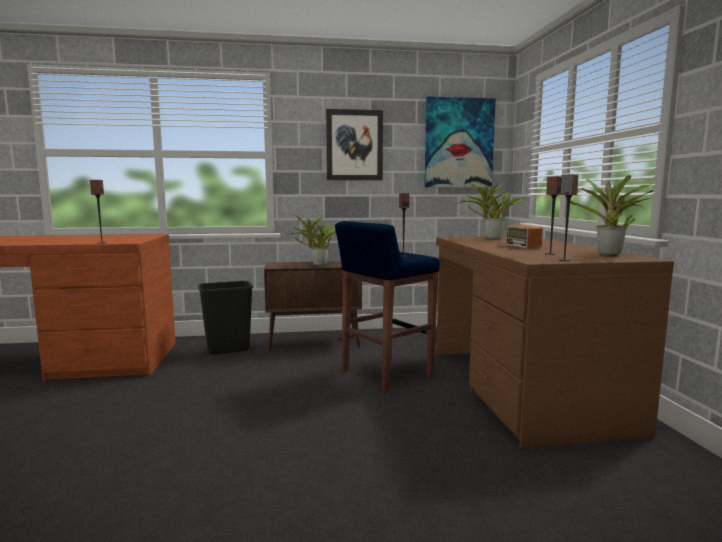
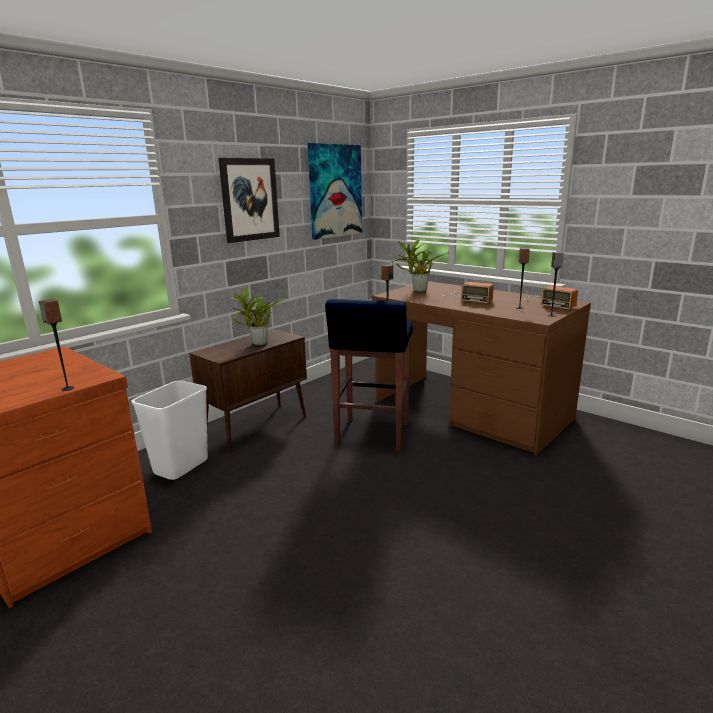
camera: 40 degrees left, 10 degrees up
black trash can [198,281,253,355] -> white trash can [131,380,208,480]
potted plant [570,175,653,256] -> radio [525,286,578,309]

